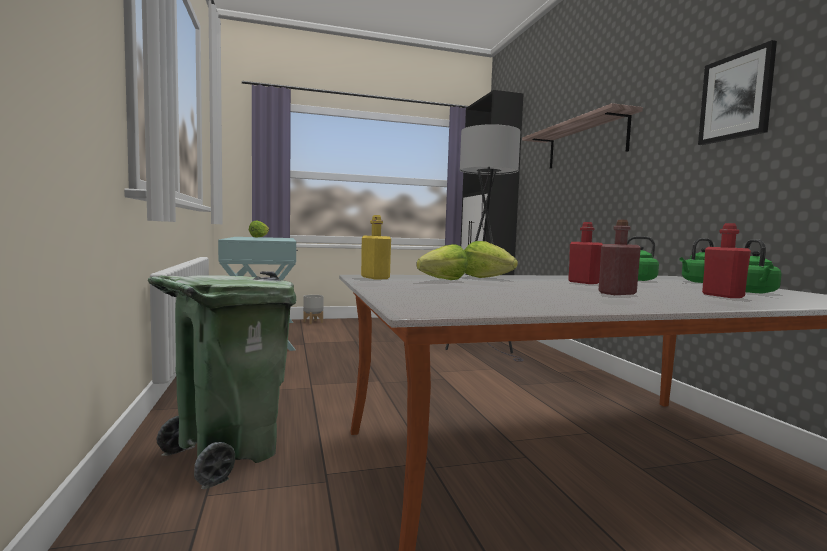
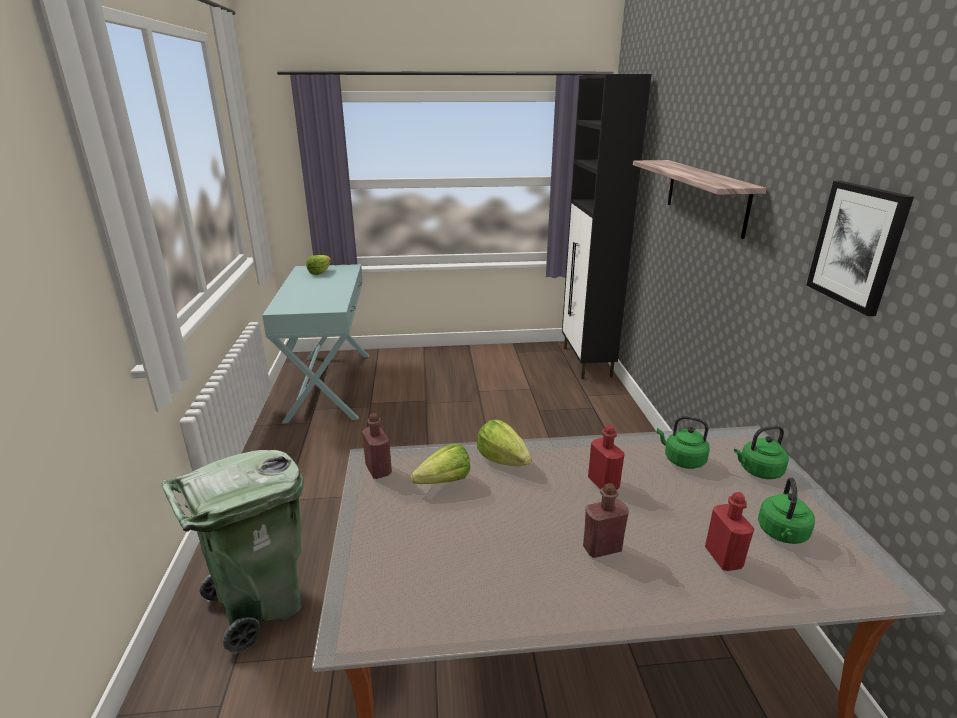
camera: 10 degrees right, 20 degrees up
grey planter [303,295,324,324] -> none
yellow bottle [361,215,391,280] -> red bottle [362,413,392,479]
grey floor lamp [445,124,524,362] -> none

